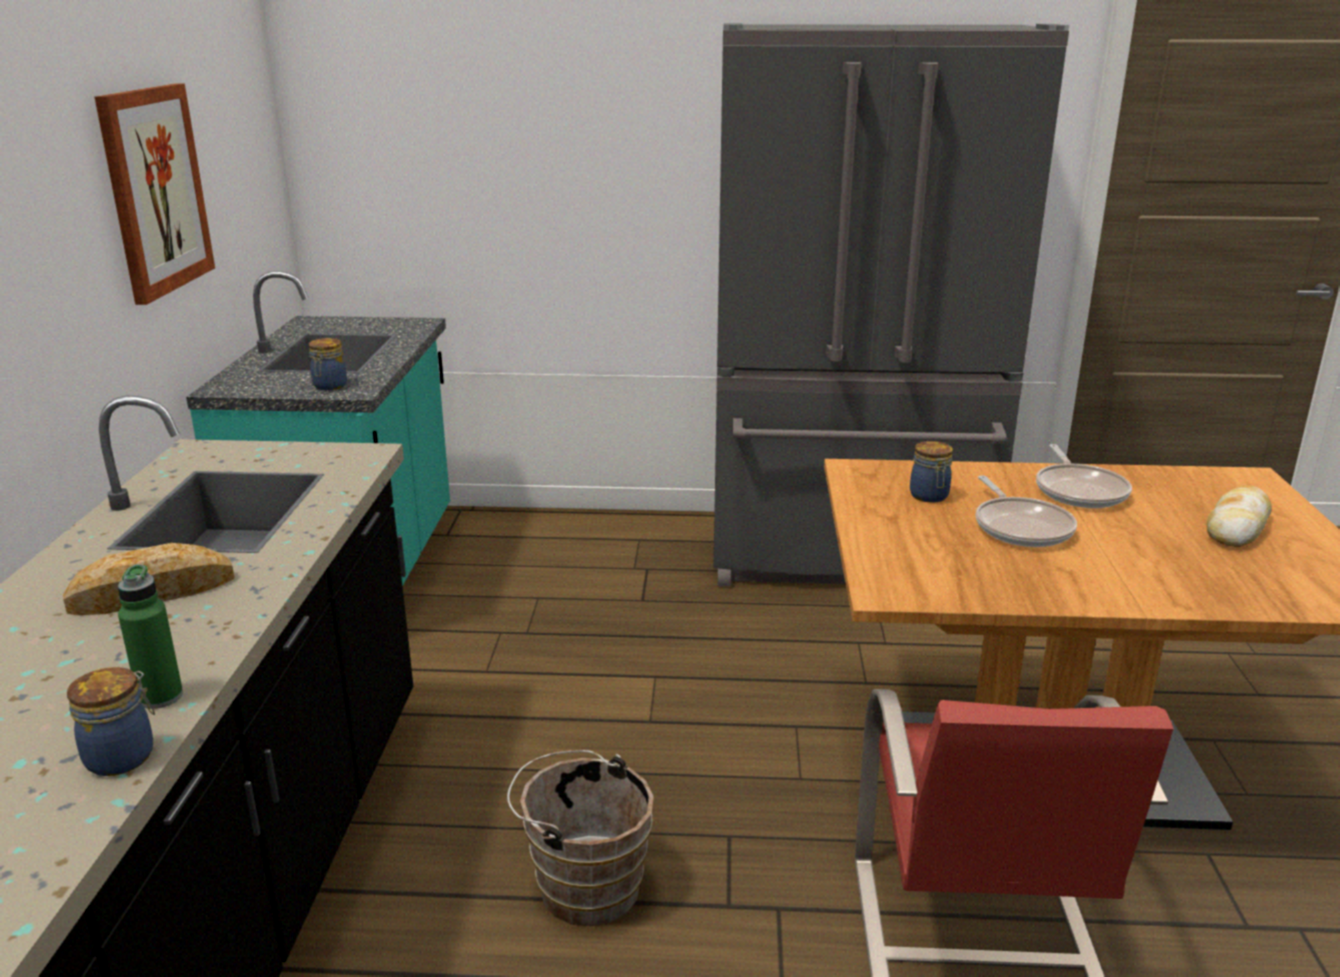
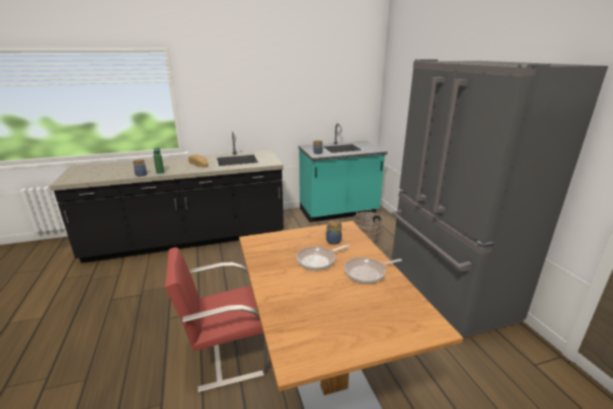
camera: 70 degrees right, 0 degrees up
picture [95,84,215,305] -> none
brown bucket [507,750,654,926] -> brown bucket moved to [354,210,382,243]
bread [1207,485,1272,547] -> none

